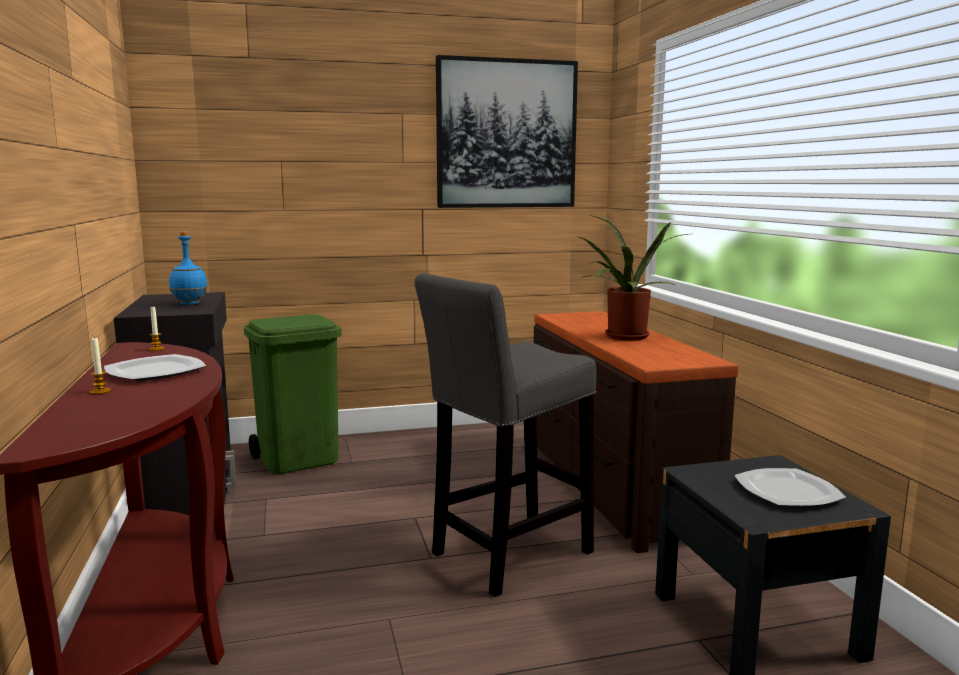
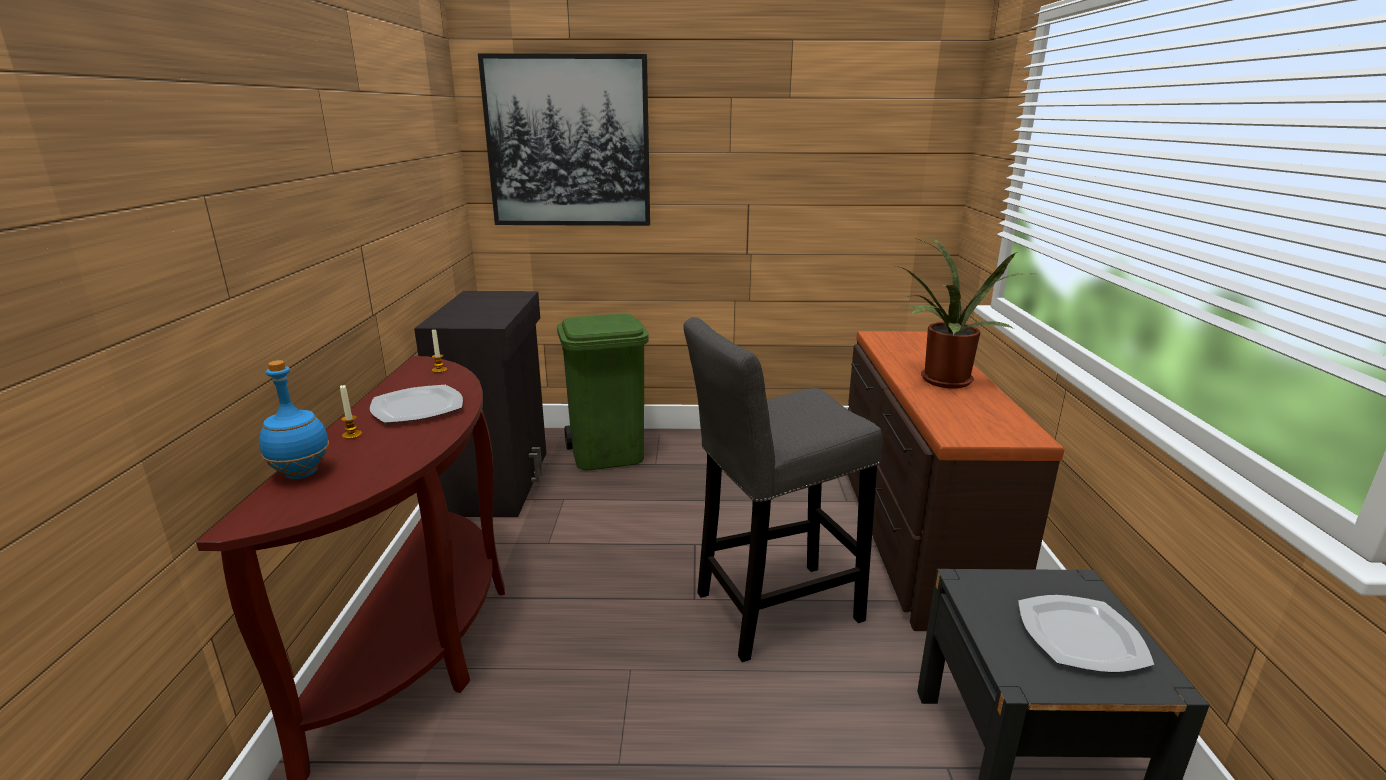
camera: 15 degrees right, 10 degrees up
blue bottle [169,232,208,305] -> blue bottle moved to [259,360,329,479]
picture [436,55,578,208] -> picture moved to [478,53,650,226]

